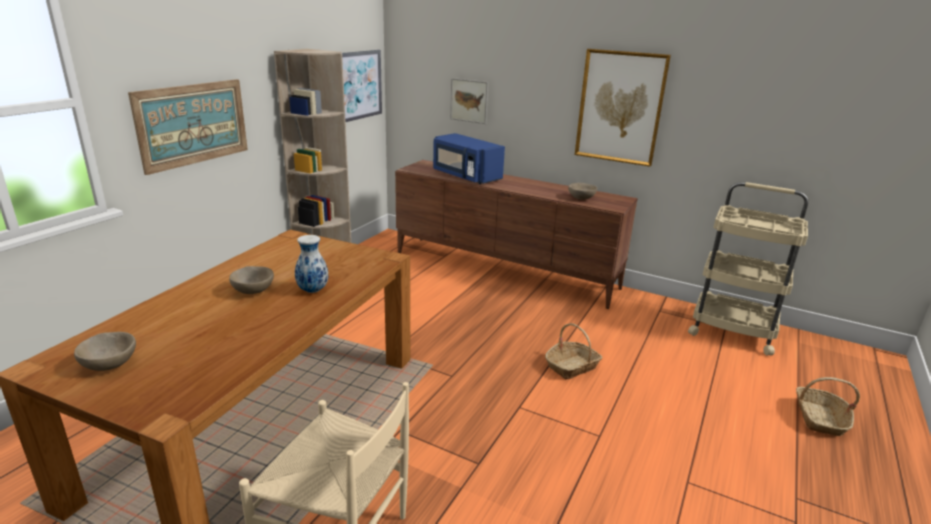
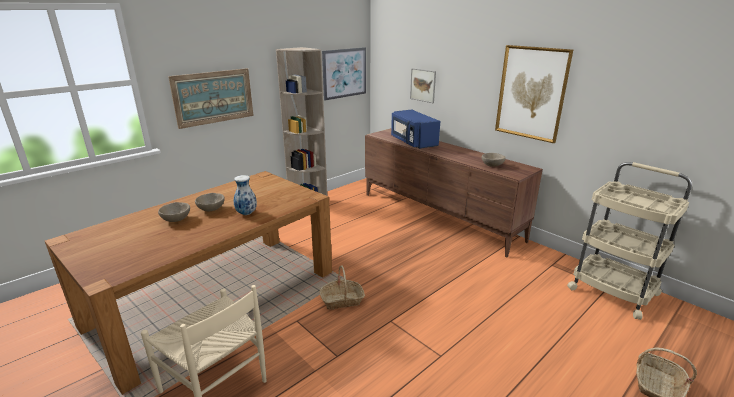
camera: 20 degrees right, 0 degrees up
beige bowl [74,332,136,371] -> beige bowl moved to [158,202,190,222]
basket [545,323,603,379] -> basket moved to [319,266,365,310]

